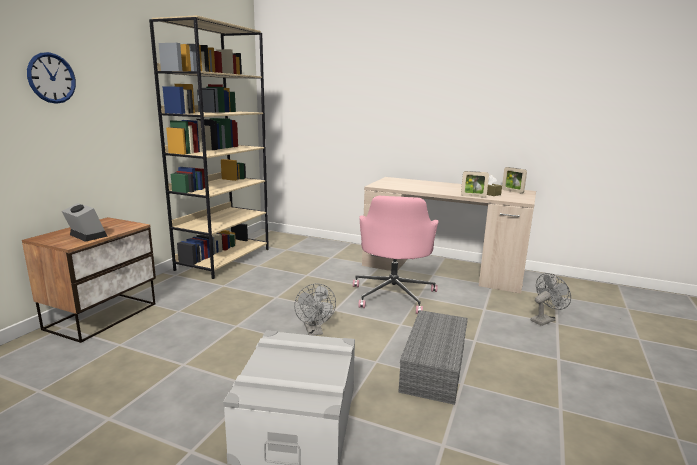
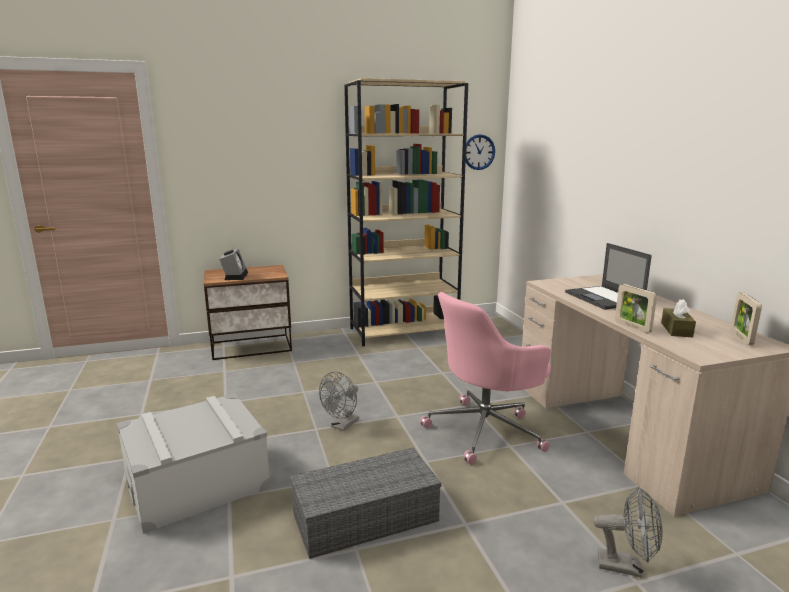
camera: 50 degrees right, 0 degrees up
wall clock [27,52,76,104] -> wall clock moved to [466,134,495,170]
none -> laptop [565,243,652,310]

